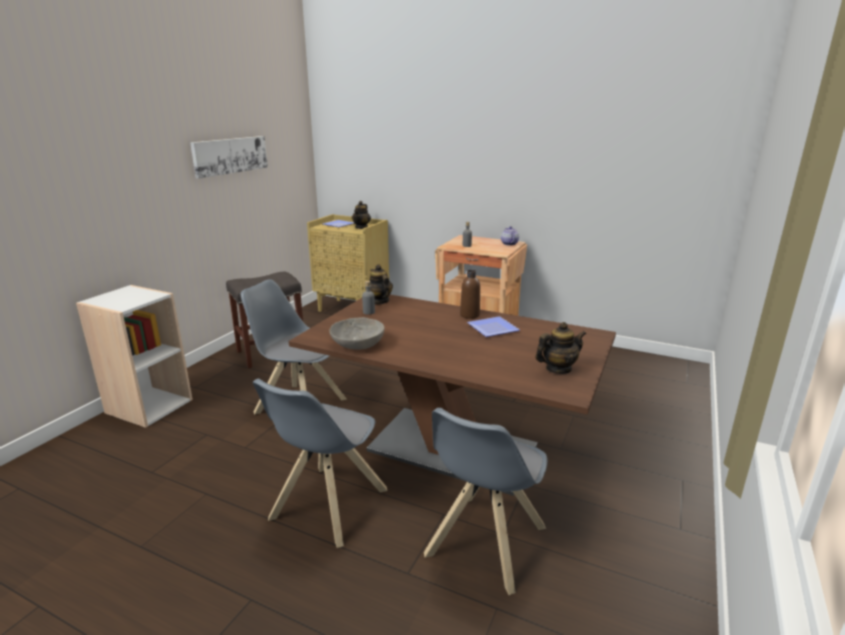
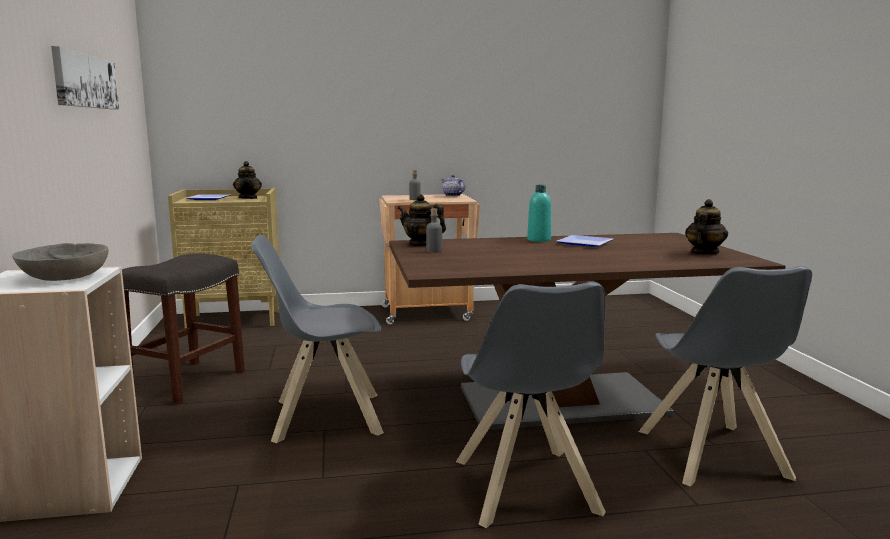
camera: 35 degrees left, 10 degrees down
grey bowl [329,317,385,350] -> grey bowl moved to [12,243,109,281]
brown bottle [460,270,480,319] -> turquoise bottle [527,185,551,242]

